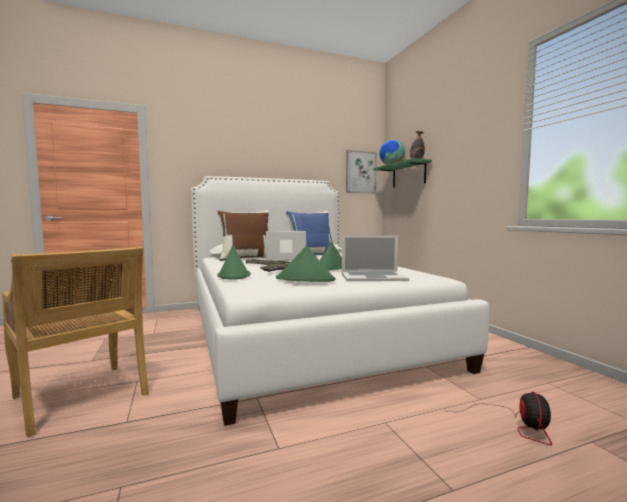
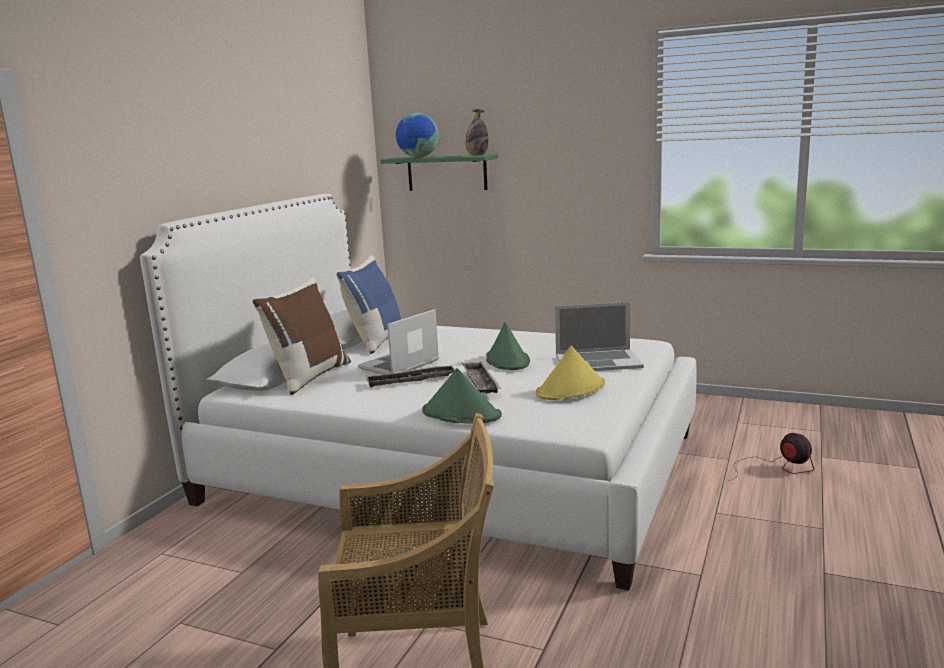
camera: 45 degrees left, 10 degrees up
green hat [276,246,336,282] -> yellow hat [536,346,605,400]
laptop [342,235,409,281] -> laptop turned 45 degrees clockwise [555,302,644,371]
picture [346,150,377,194] -> none

